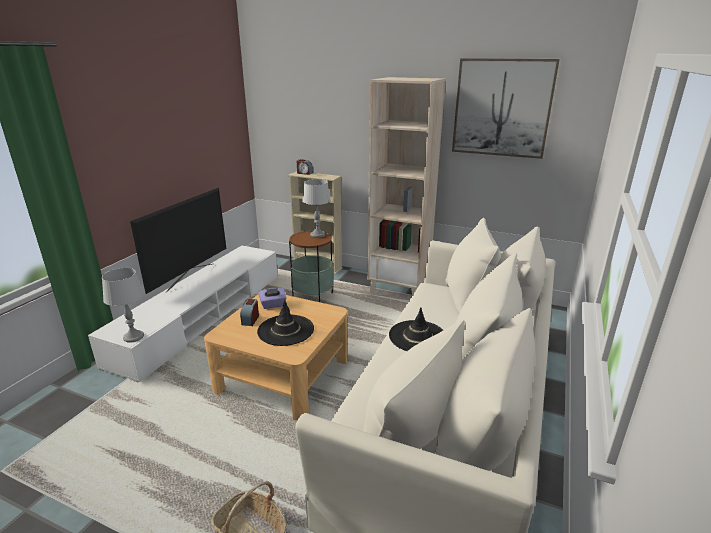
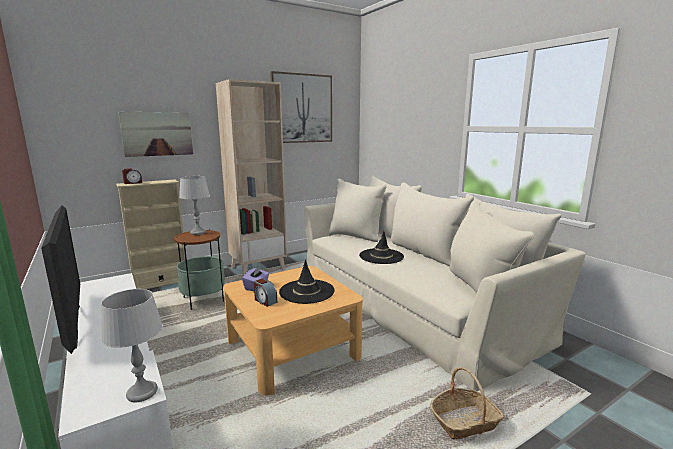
camera: 55 degrees left, 10 degrees down
none -> picture [118,112,193,157]

